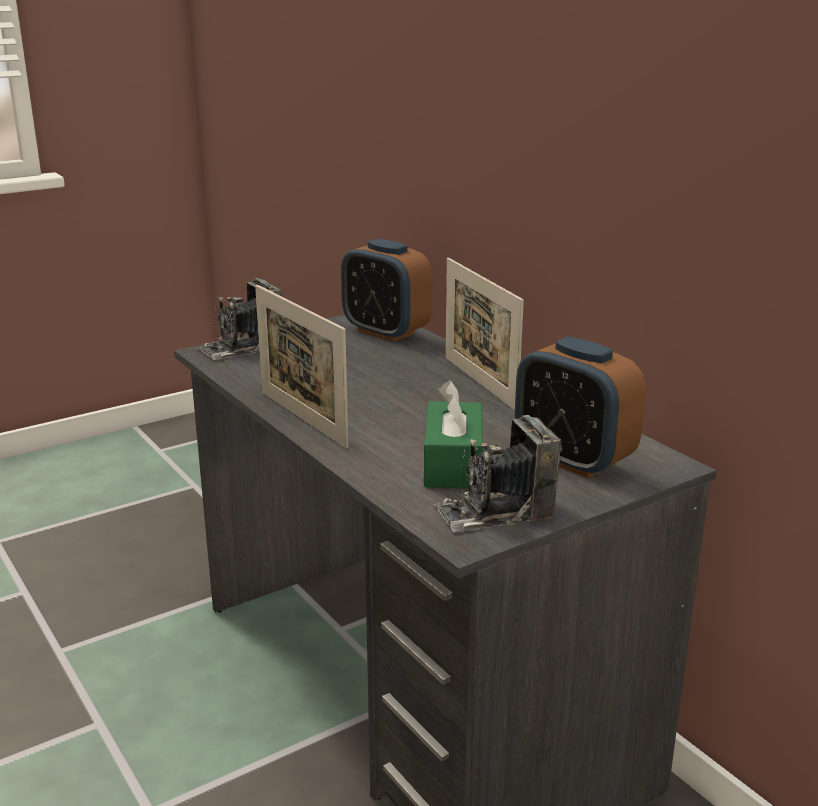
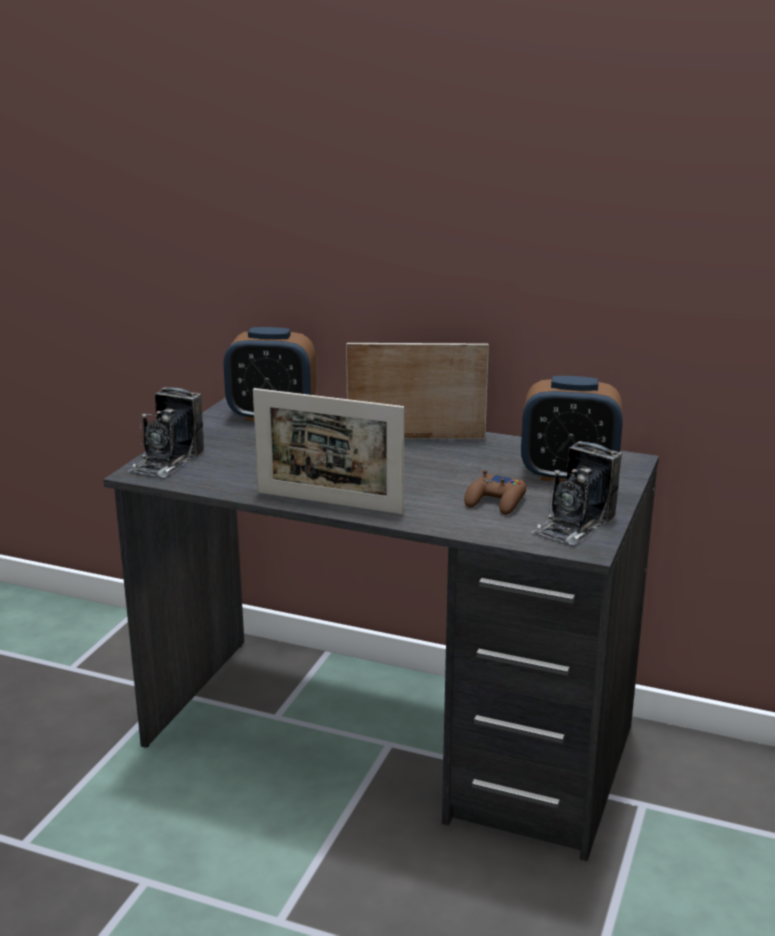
camera: 35 degrees left, 0 degrees up
green tissue box [424,380,483,488] -> brown game controller [464,470,527,515]
picture frame [445,258,524,410] -> picture frame turned 150 degrees clockwise [346,343,489,439]

